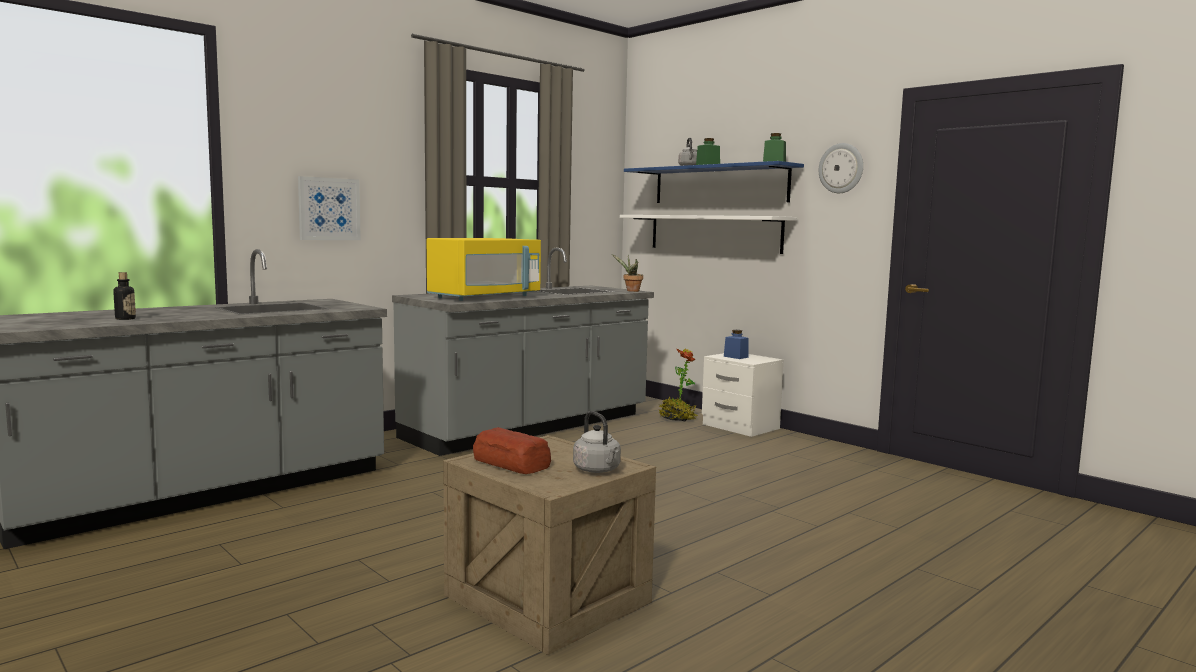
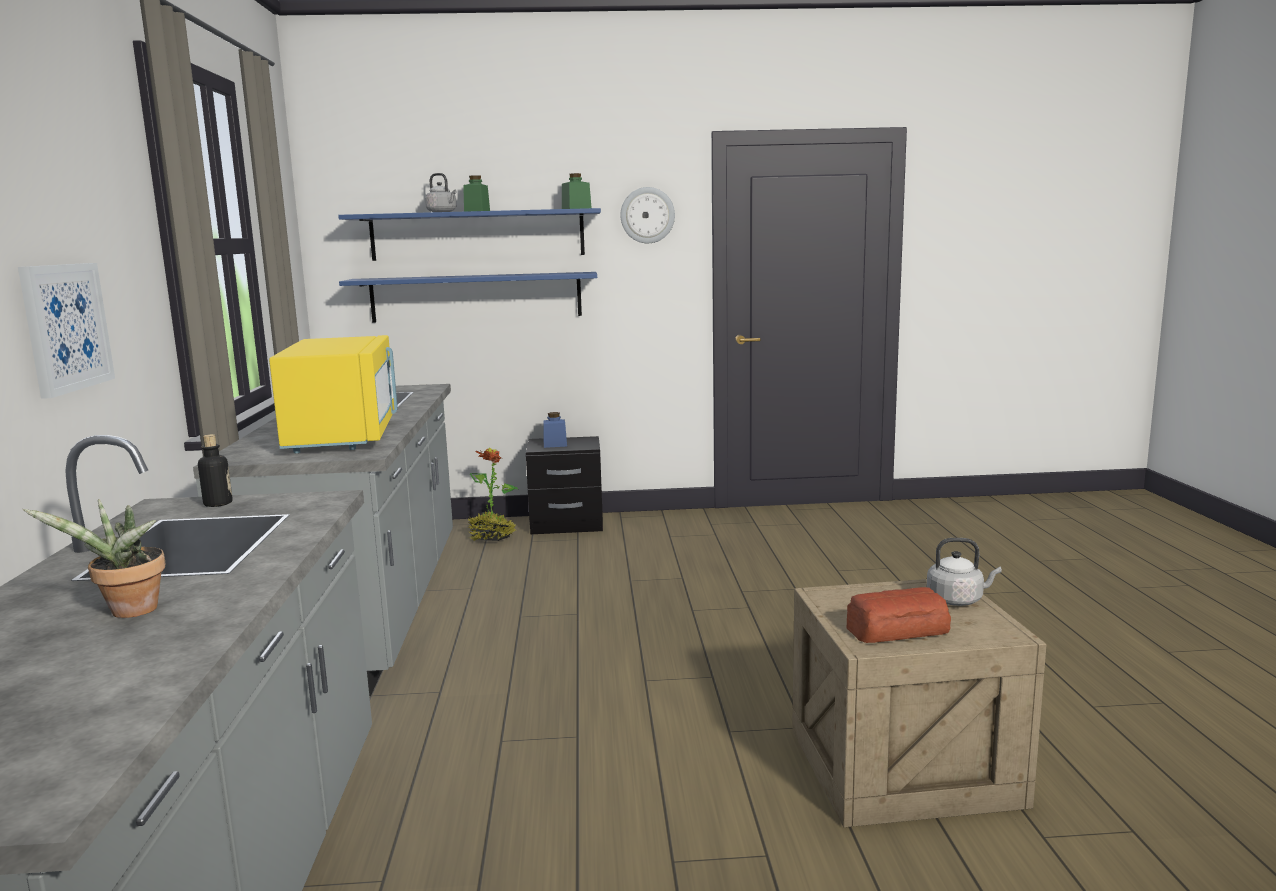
camera: 50 degrees left, 5 degrees up
bottle [113,272,136,320] -> bottle moved to [198,434,232,507]
potted plant [612,254,643,292] -> potted plant moved to [23,499,165,618]
white shelf [620,215,797,254] -> blue shelf [339,272,597,323]
white nightstand [702,353,784,437] -> black nightstand [526,436,603,534]

